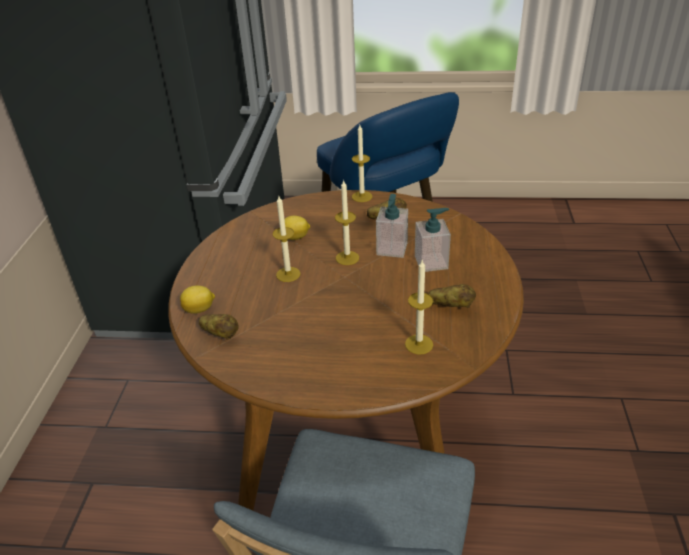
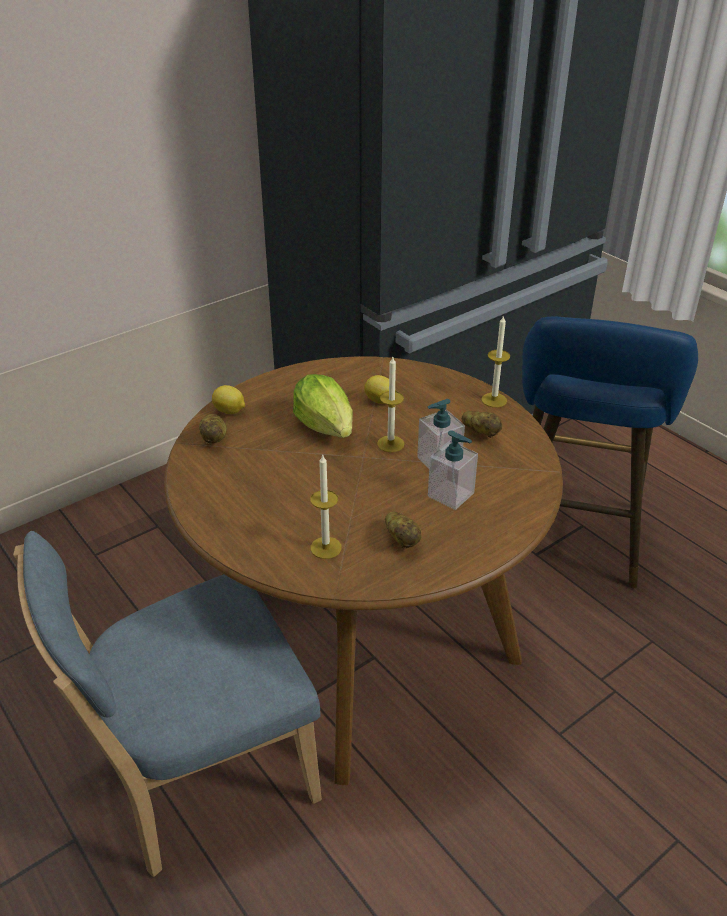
camera: 45 degrees right, 0 degrees up
candle [273,196,301,282] -> lettuce [293,374,353,438]

